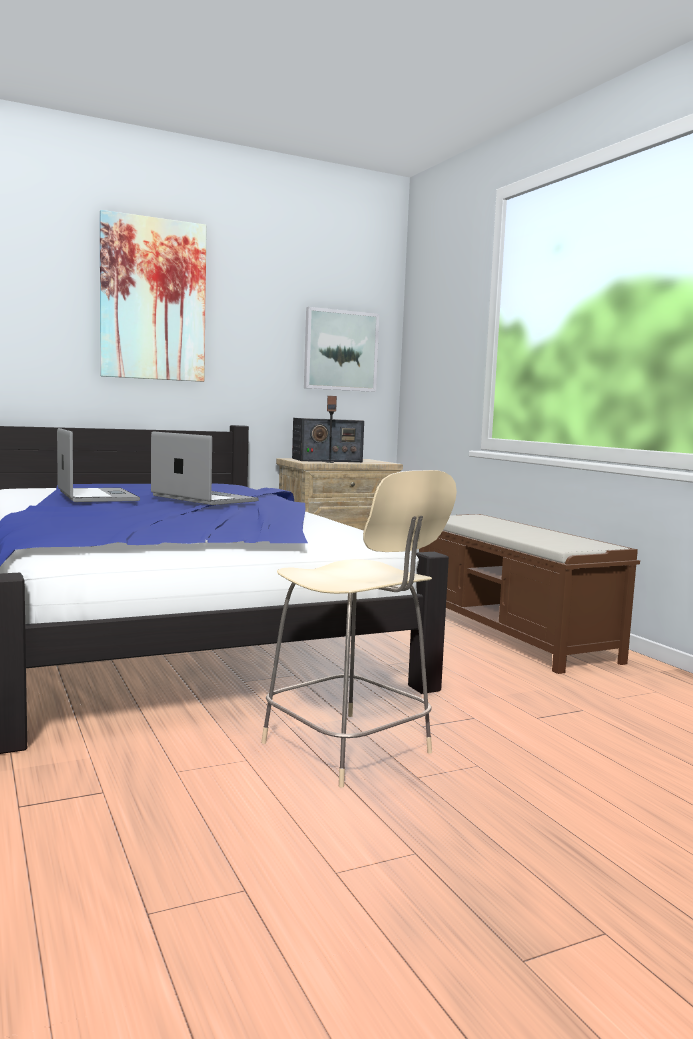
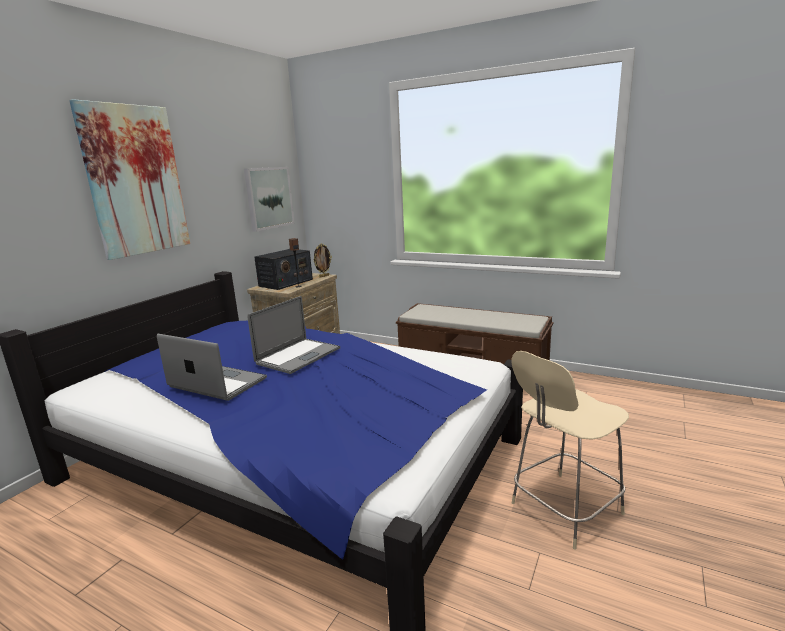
camera: 35 degrees left, 10 degrees up
laptop [151,431,258,505] -> laptop turned 120 degrees clockwise [247,296,340,374]
beige chair [261,470,457,788] -> beige chair turned 135 degrees clockwise [511,351,629,550]
none -> picture frame [313,243,332,278]

